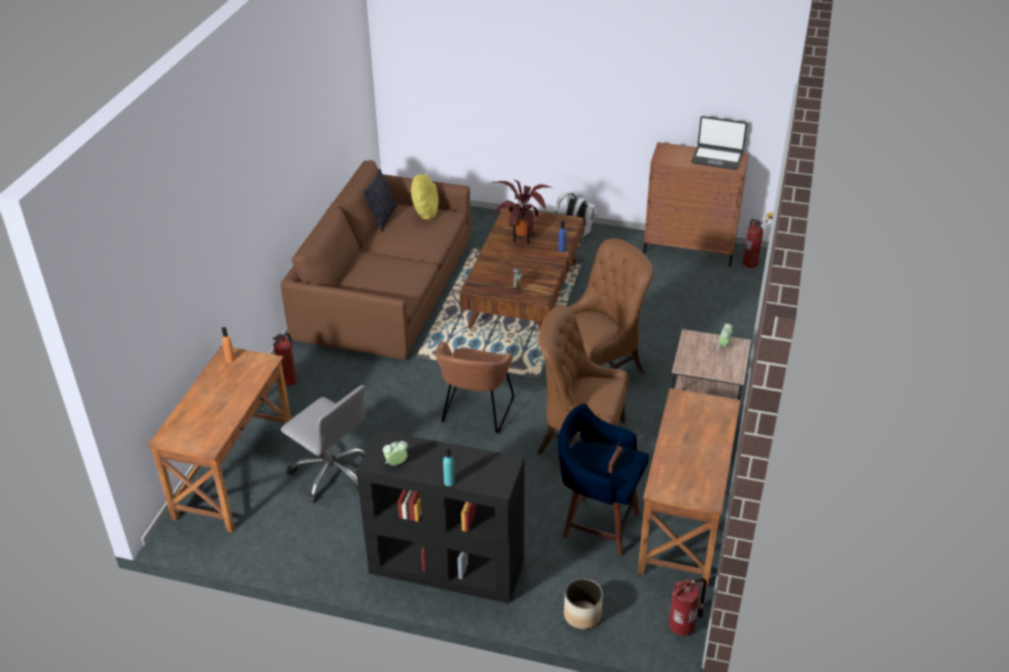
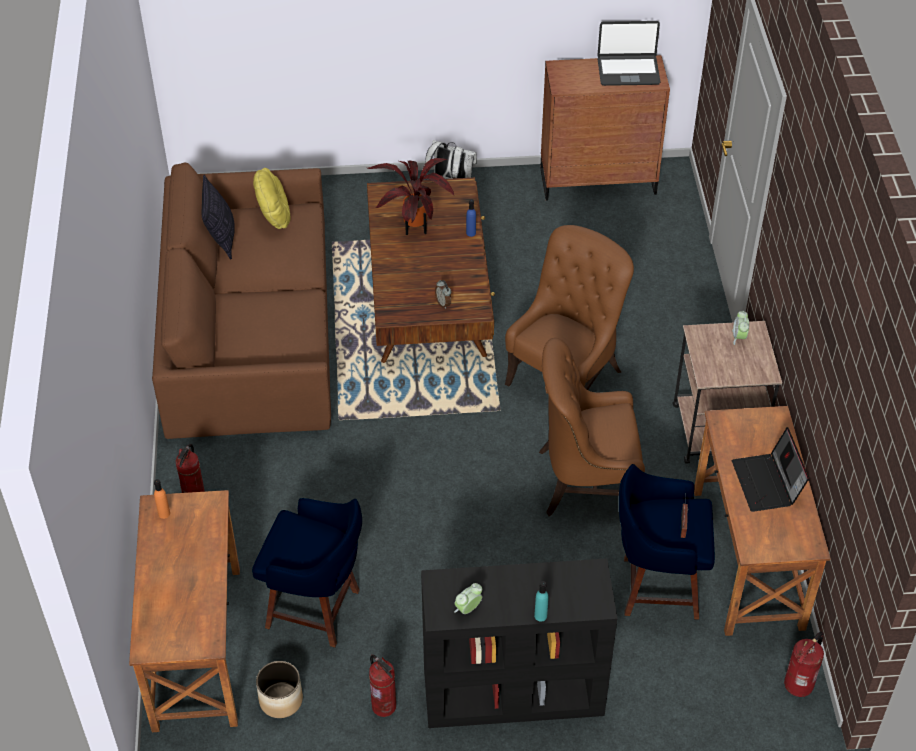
camera: 20 degrees left, 10 degrees up
grey office chair [281,385,366,503] -> blue stool [252,498,362,648]
brown armchair [436,341,514,433] -> none
planter [564,579,603,629] -> planter moved to [256,661,303,718]
fire extinguisher [743,219,763,268] -> fire extinguisher moved to [369,655,396,717]
none -> laptop [732,427,809,512]

